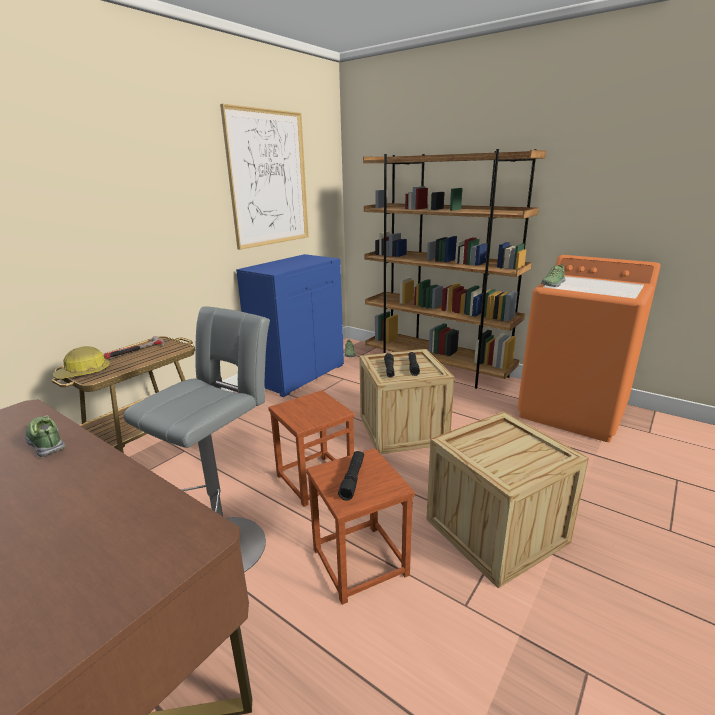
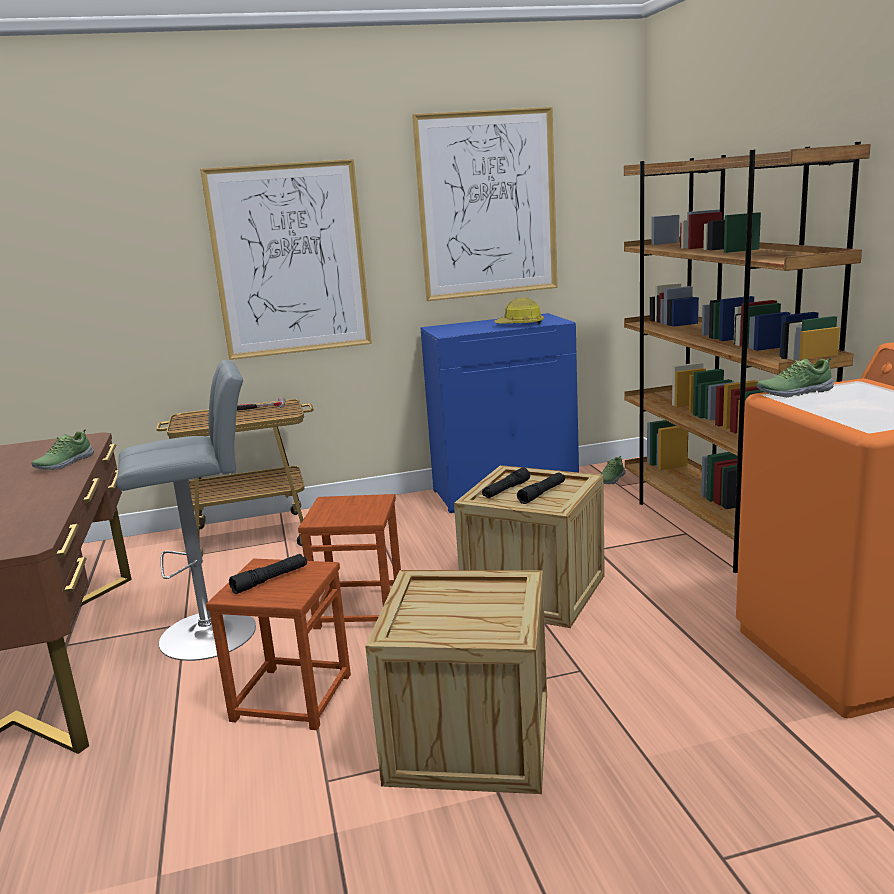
camera: 40 degrees right, 5 degrees down
shoe [25,415,66,457] -> shoe turned 150 degrees counterclockwise [31,429,94,470]
hard hat [53,346,110,379] -> hard hat moved to [494,298,544,324]
none -> picture [200,159,372,360]

